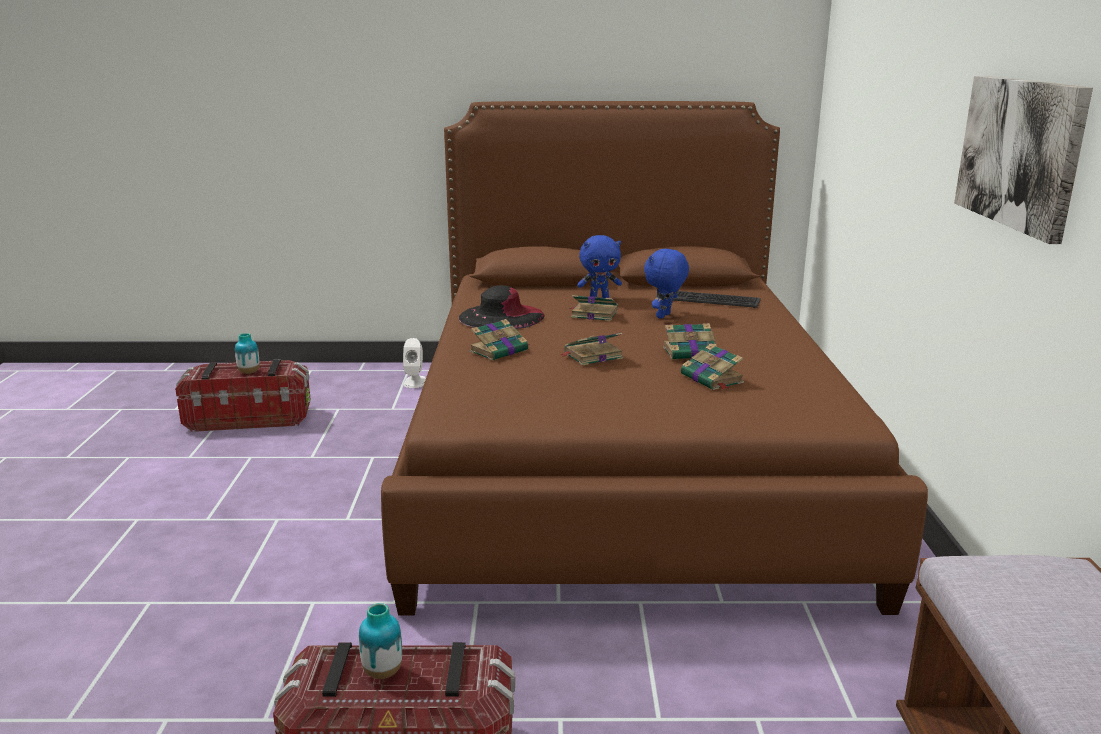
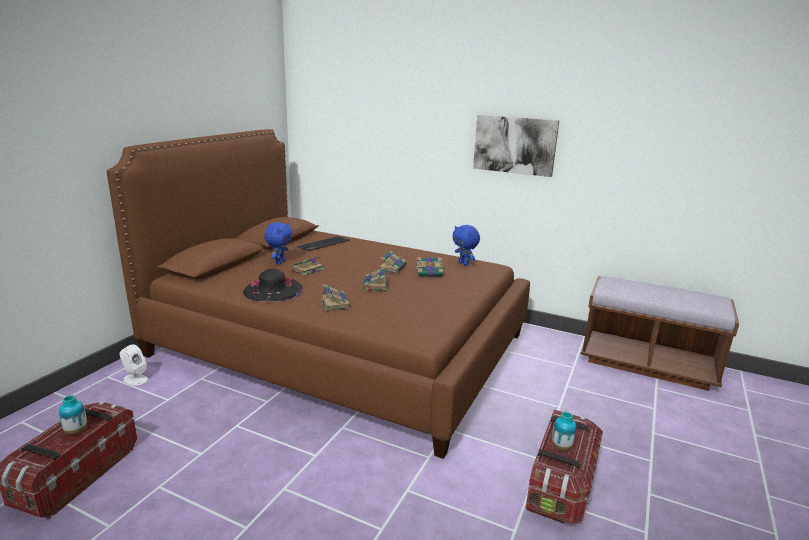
camera: 65 degrees left, 0 degrees up
blue plush toy [644,248,689,319] -> blue plush toy moved to [452,225,480,266]

